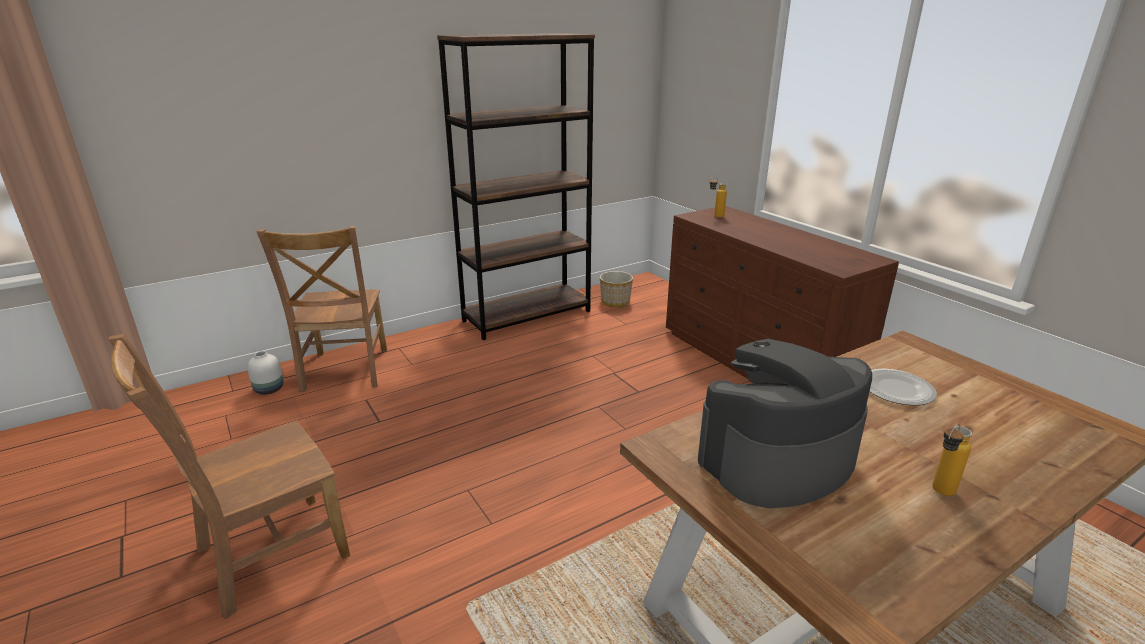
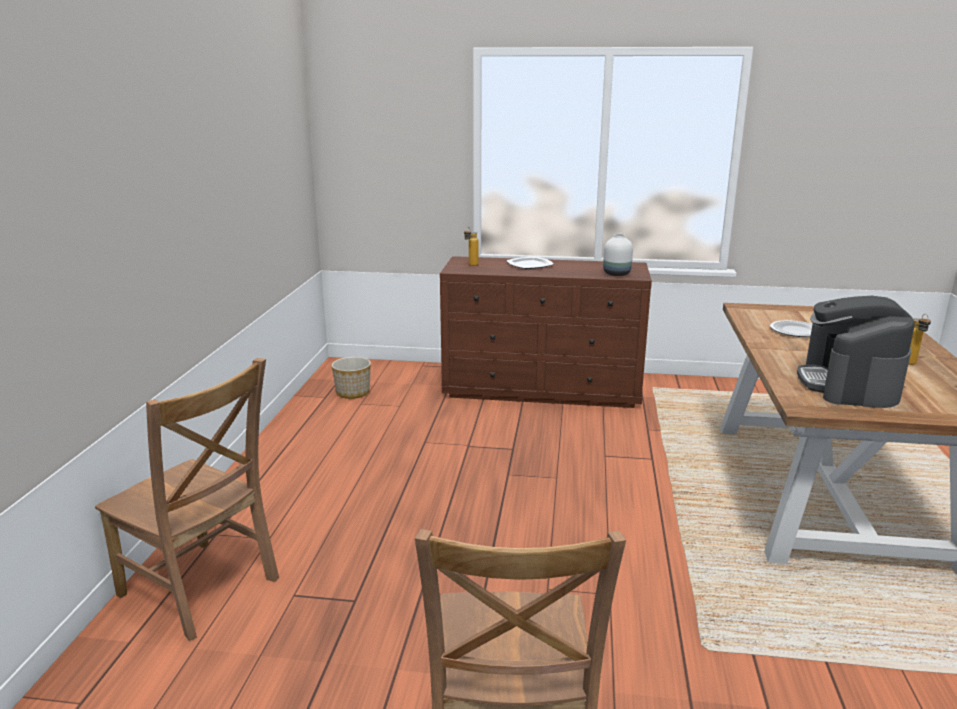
camera: 50 degrees left, 5 degrees down
white vase [247,351,283,395] -> white vase moved to [603,234,633,276]
brown bookcase [437,33,595,340] -> none
none -> plate [506,257,554,269]

